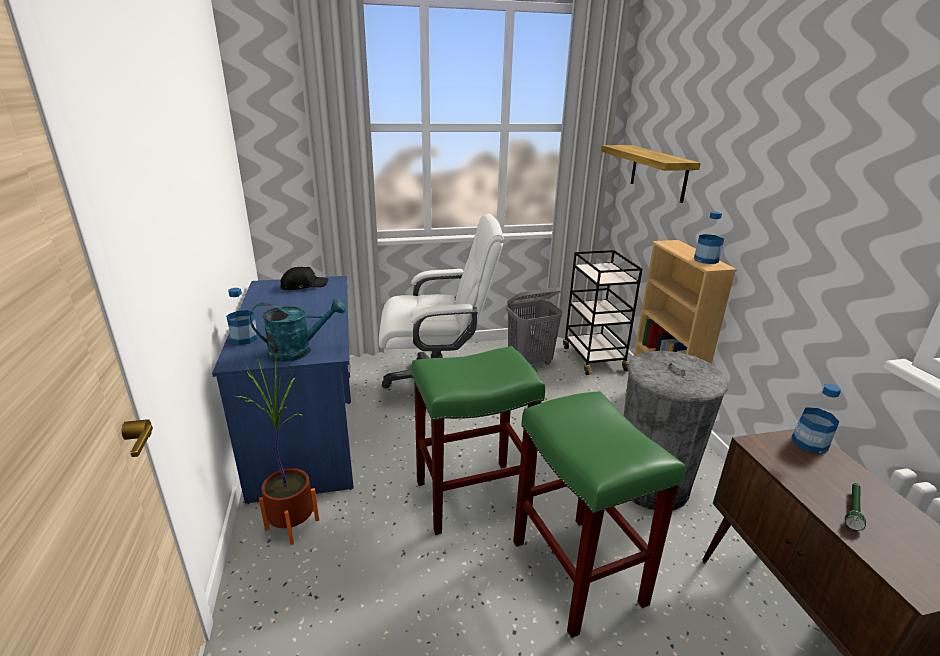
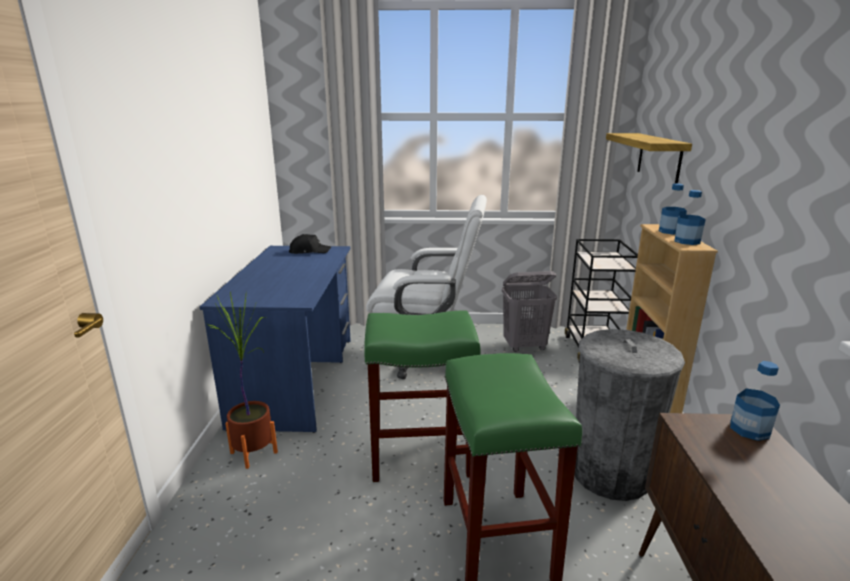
camera: 15 degrees right, 5 degrees down
bottle [226,288,258,345] -> bottle moved to [659,183,687,235]
turquoise watering can [250,298,346,362] -> none
green flashlight [845,483,866,531] -> none

